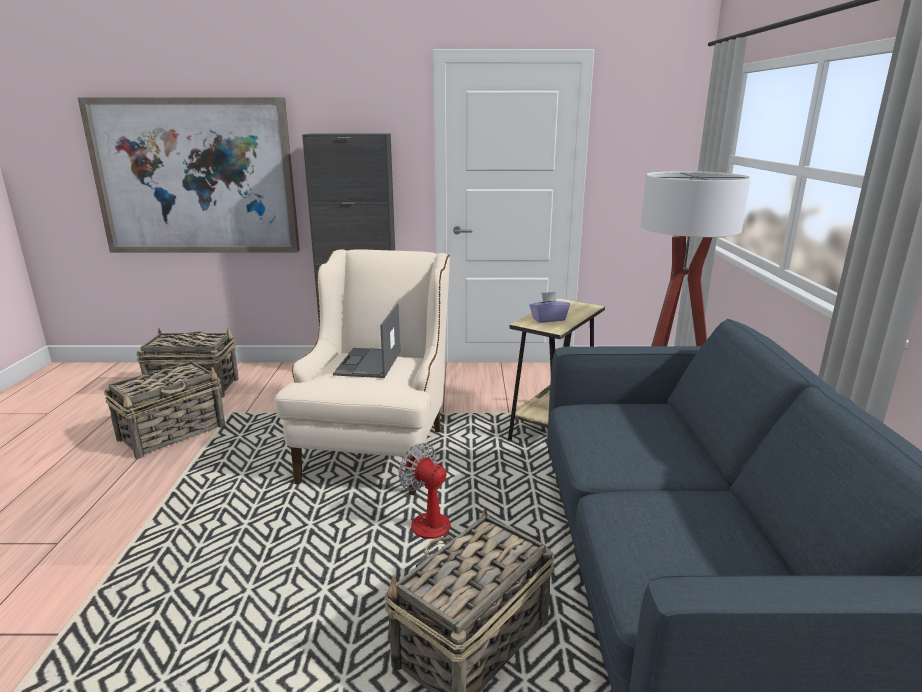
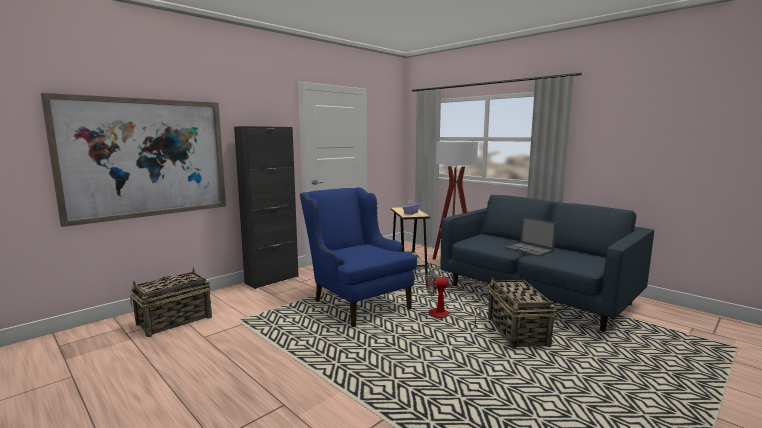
camera: 45 degrees left, 10 degrees down
basket [104,361,225,459] -> none
beige armchair [275,249,450,495] -> blue armchair [300,188,417,327]
laptop [333,304,400,378] -> laptop moved to [505,217,556,256]

